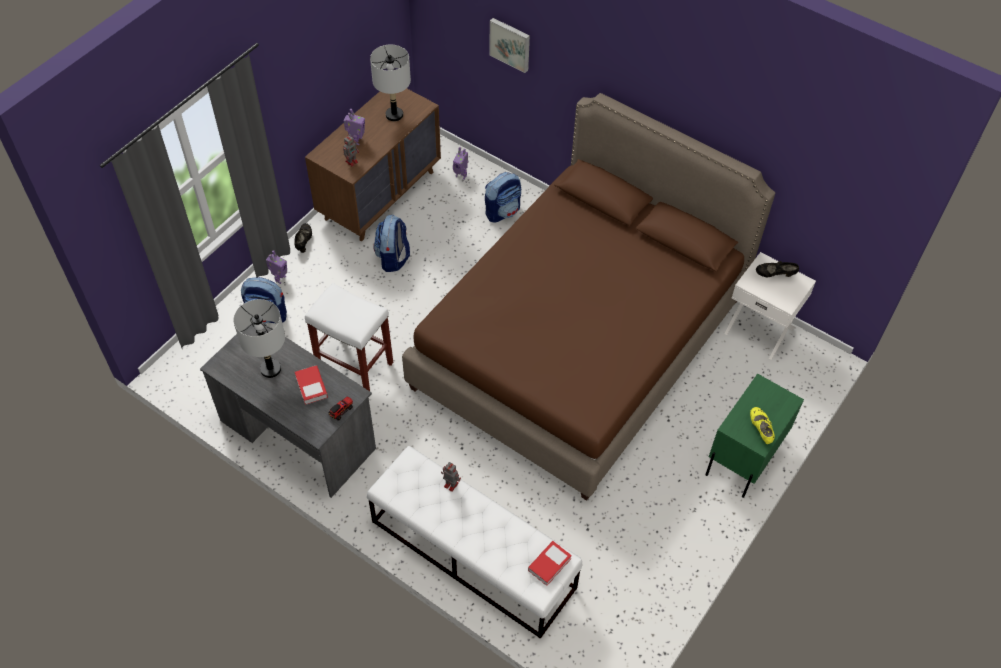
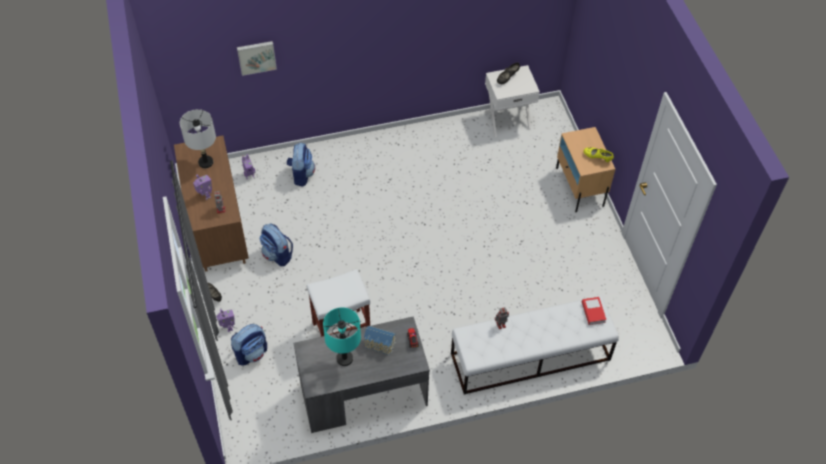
camera: 50 degrees left, 0 degrees up
grey table lamp [233,299,285,378] -> turquoise table lamp [323,307,361,366]
book [295,365,328,405] -> toy house [364,326,396,355]
brown bed [402,93,775,501] -> none
green nightstand [705,373,804,498] -> beige nightstand [556,127,615,213]

